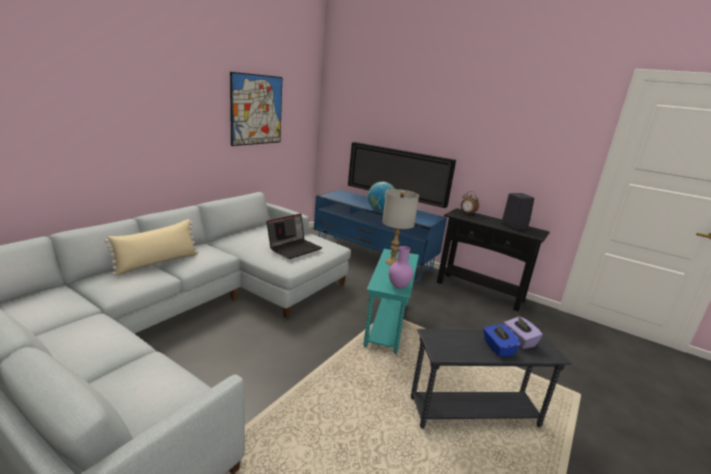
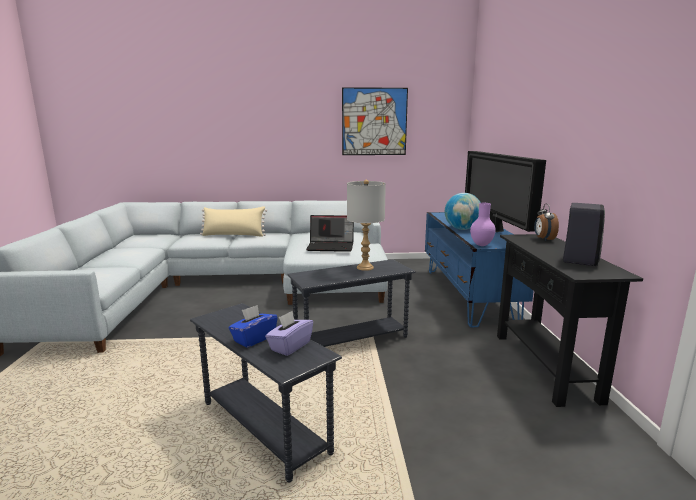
camera: 55 degrees right, 5 degrees down
turquoise side table [363,249,419,354] -> grey side table [287,259,416,347]
purple vase [389,246,413,289] -> purple vase moved to [470,203,496,246]

